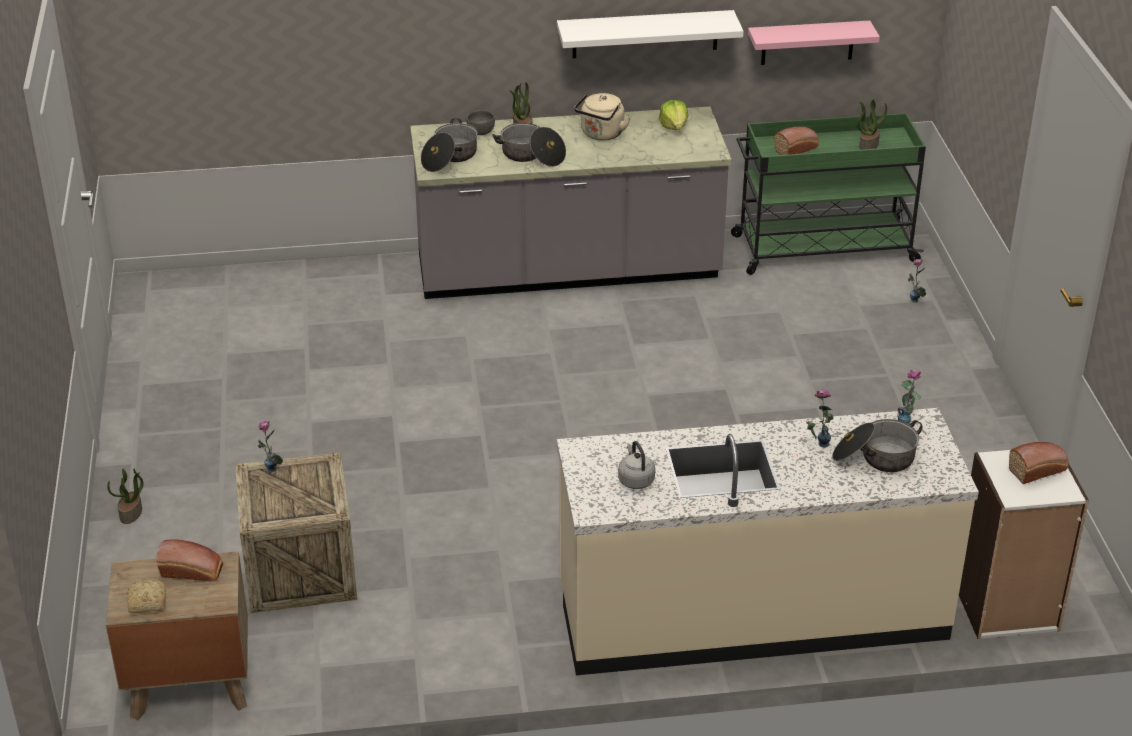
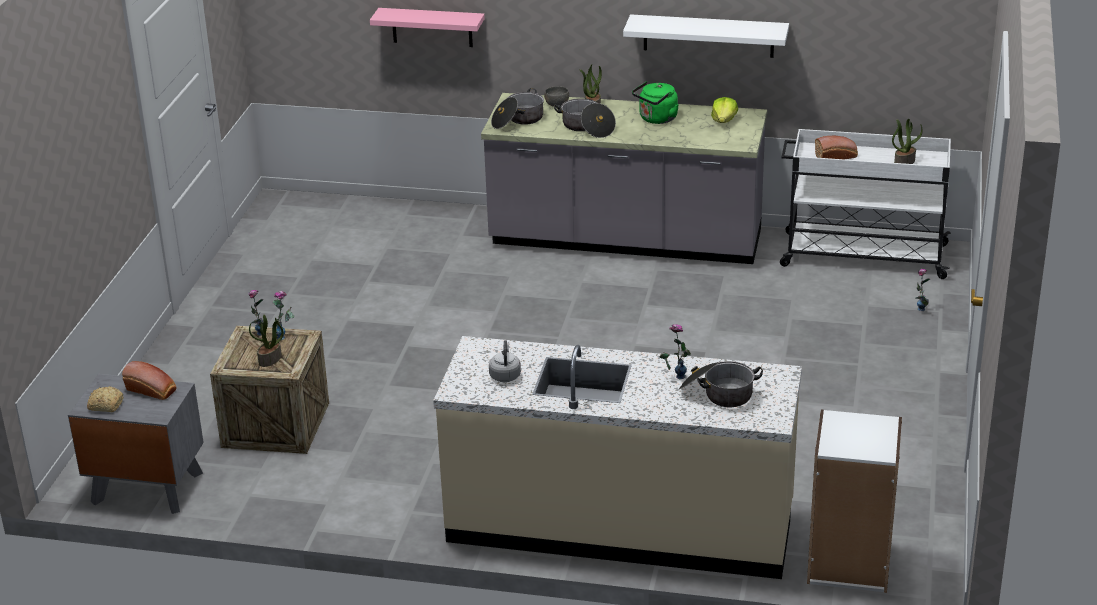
camera: 20 degrees right, 5 degrees down
brown nightstand [106,551,248,720] -> grey nightstand [68,374,204,514]
potted plant [107,469,144,524] -> potted plant moved to [249,315,284,367]
beige kettle [574,93,631,141] -> green kettle [632,81,679,124]
green cart [731,113,926,275] -> white cart [780,129,951,279]
pink shelf [748,20,880,65] -> pink shelf moved to [370,8,485,47]
vase [898,369,921,424] -> vase moved to [272,291,294,340]
bread [1009,442,1068,484] -> none

